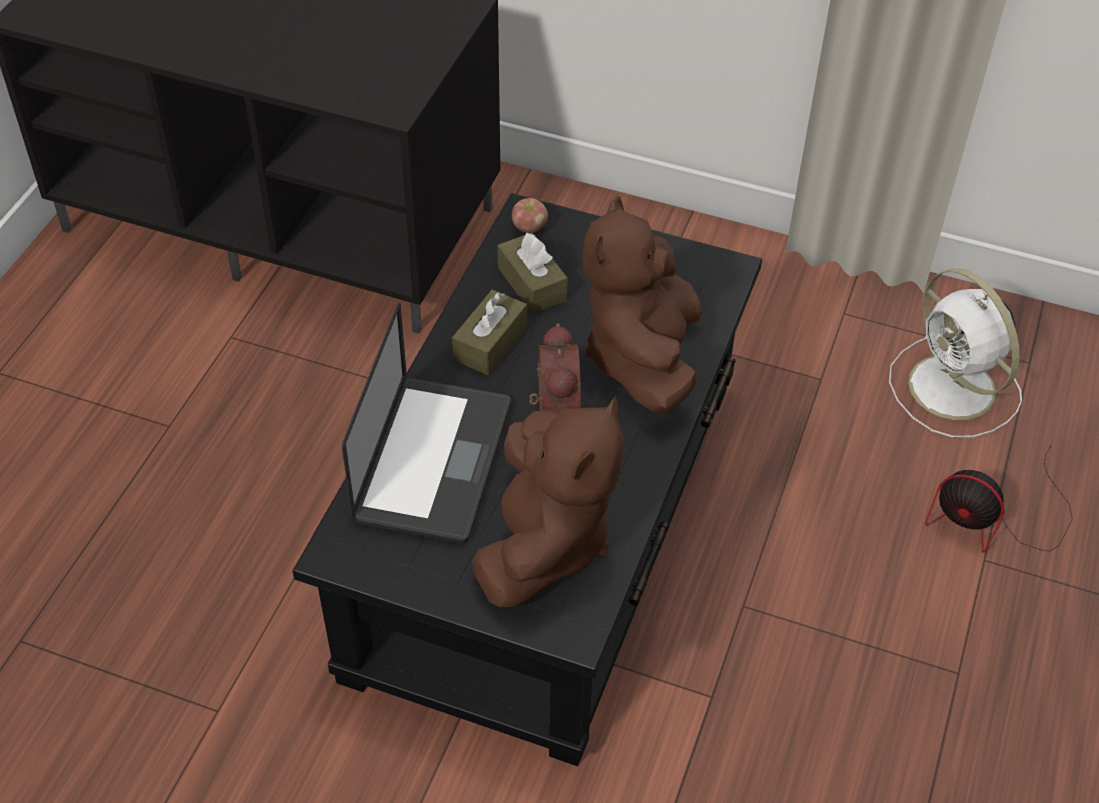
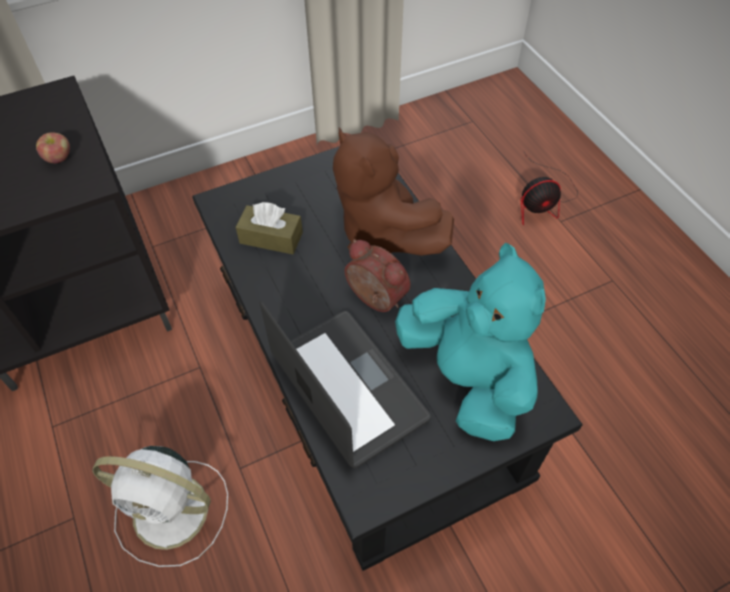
camera: 45 degrees left, 5 degrees up
brown tissue box [452,290,527,375] -> none
brown plush toy [472,396,624,607] -> turquoise plush toy [395,243,546,441]
apple [512,198,548,233] -> apple moved to [36,133,70,163]
white fan [889,268,1022,438] -> white fan moved to [92,446,228,567]

